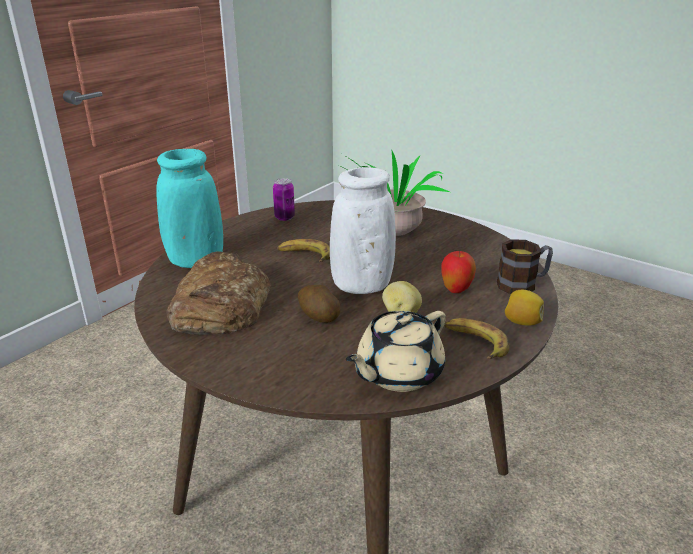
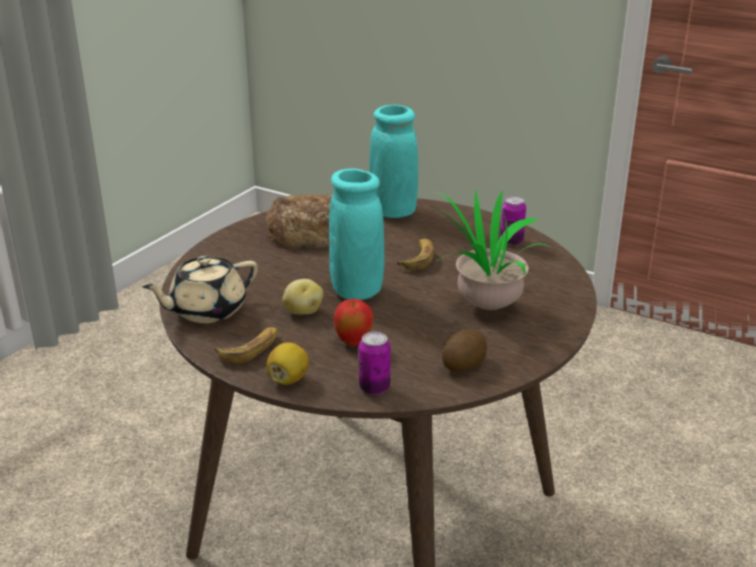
camera: 85 degrees right, 0 degrees up
potato [298,285,340,323] -> potato moved to [442,330,487,371]
white vase [330,167,396,294] -> turquoise vase [329,169,385,300]
beige teapot [346,311,446,392] -> beige teapot turned 75 degrees counterclockwise [142,256,258,323]
mug [497,239,553,294] -> can [359,332,391,395]

